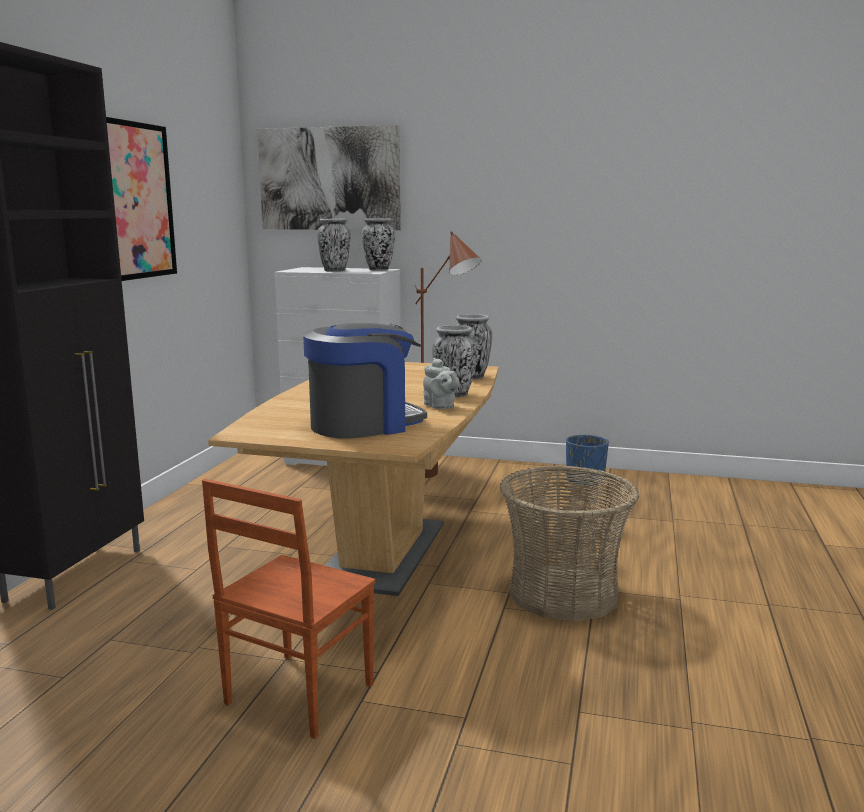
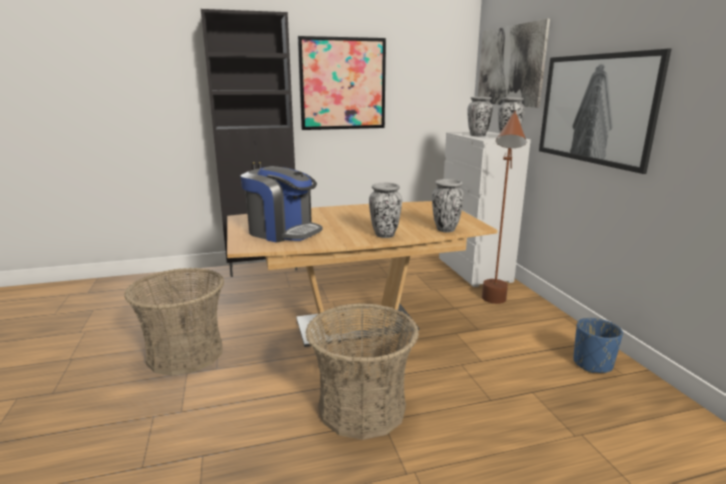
camera: 60 degrees right, 5 degrees up
brown chair [202,479,375,739] -> basket [124,268,224,376]
grey teapot [423,358,460,409] -> none
none -> picture [539,49,671,174]

